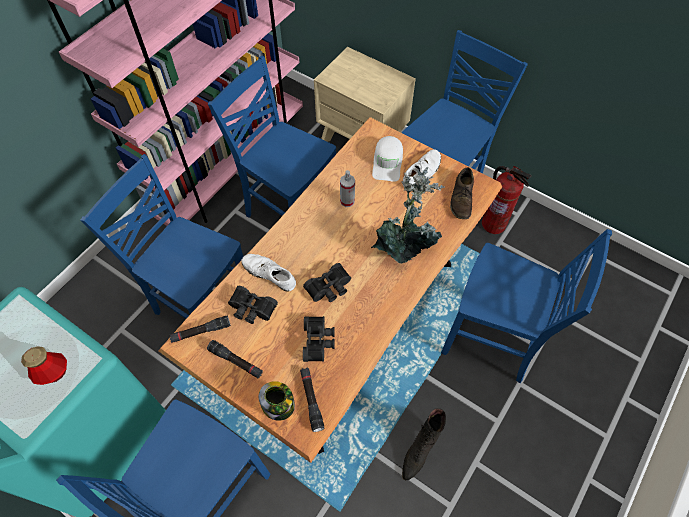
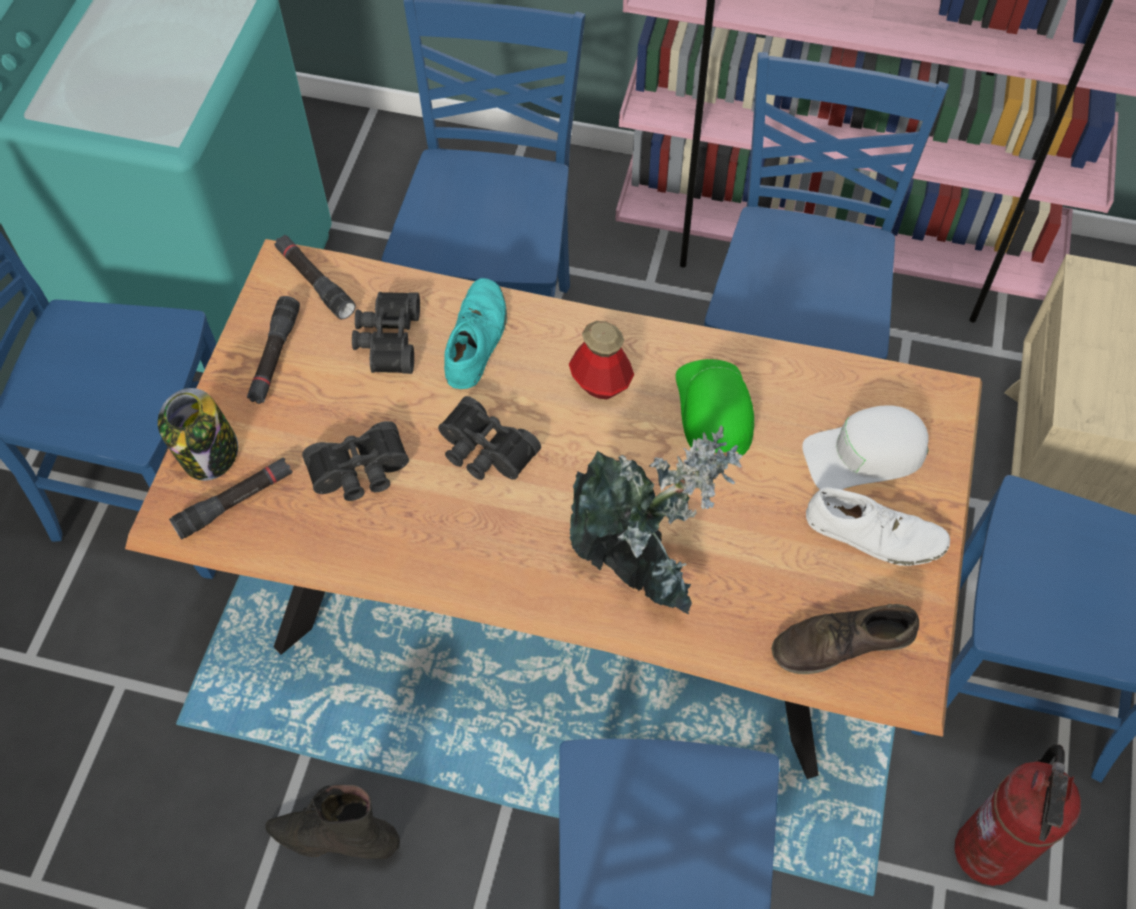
camera: 70 degrees right, 0 degrees up
bottle [21,347,67,385] -> bottle moved to [569,321,634,399]
white shoe [241,254,296,292] -> turquoise shoe [444,278,507,389]
spray bottle [340,170,355,207] -> green cap [676,359,754,460]

